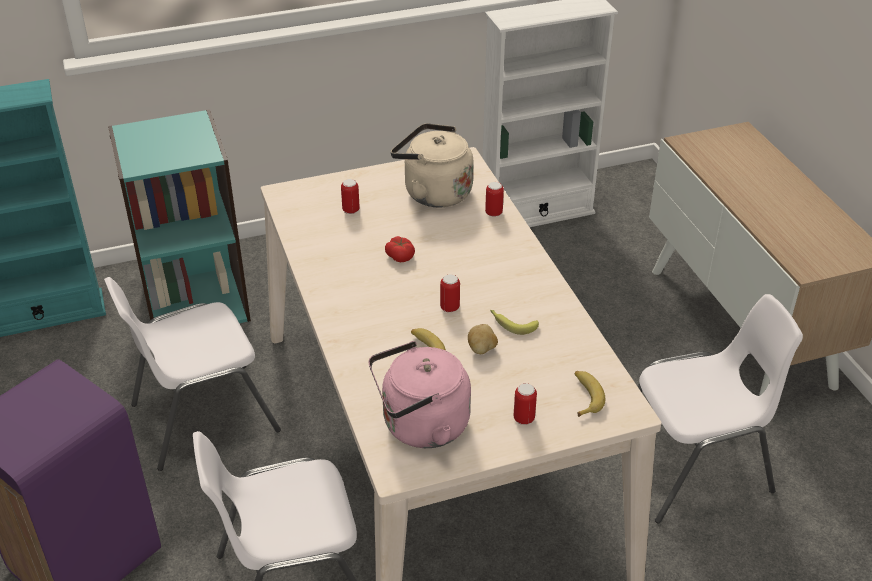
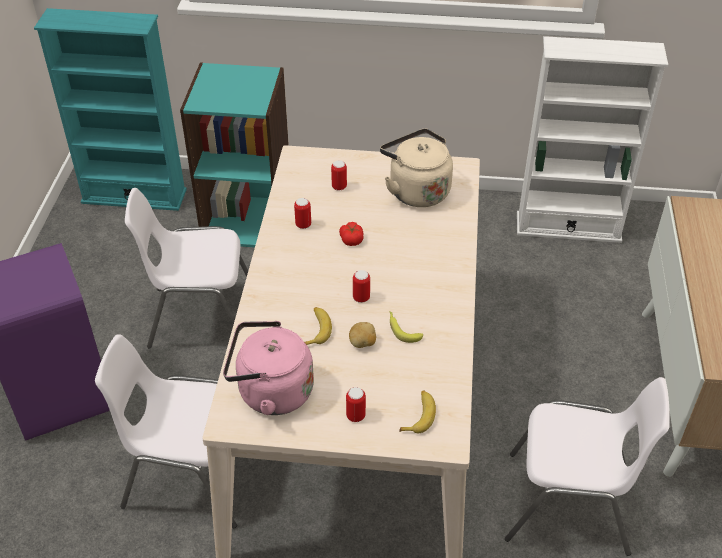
camera: 25 degrees right, 5 degrees up
can [485,182,504,217] -> can moved to [294,198,311,229]

